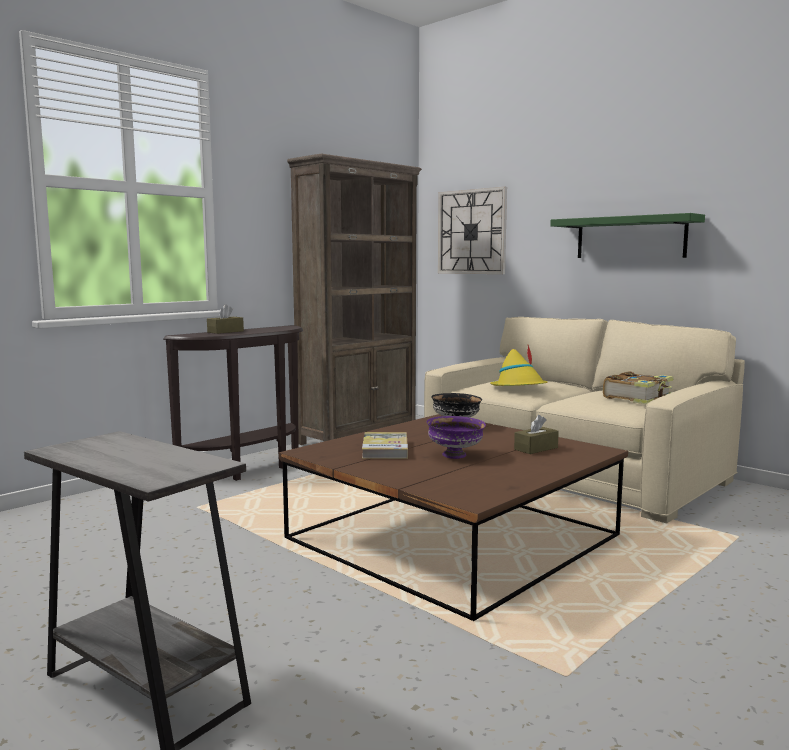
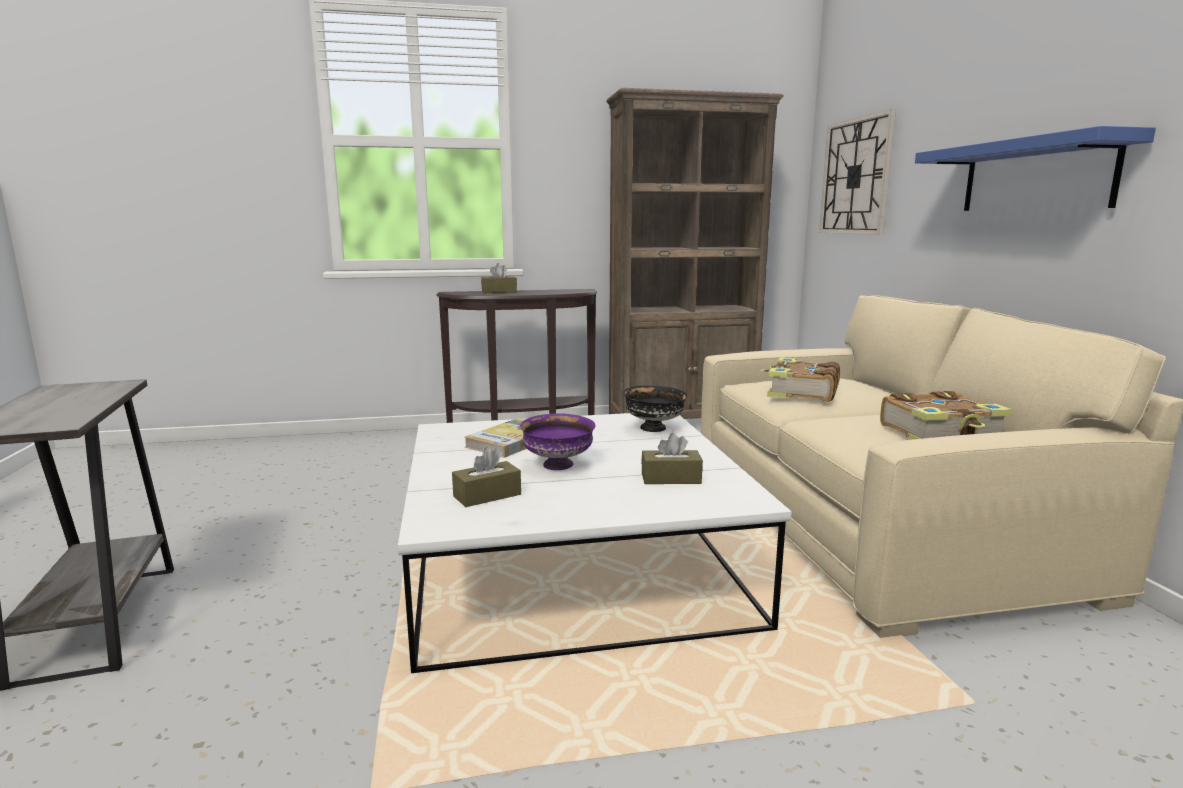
camera: 35 degrees right, 5 degrees up
brown coffee table [279,414,628,621] -> white coffee table [398,413,792,673]
yellow hat [490,345,547,386] -> book [760,357,840,402]
green shelf [550,213,705,258] -> blue shelf [915,126,1156,211]
none -> brown tissue box [452,447,521,507]

